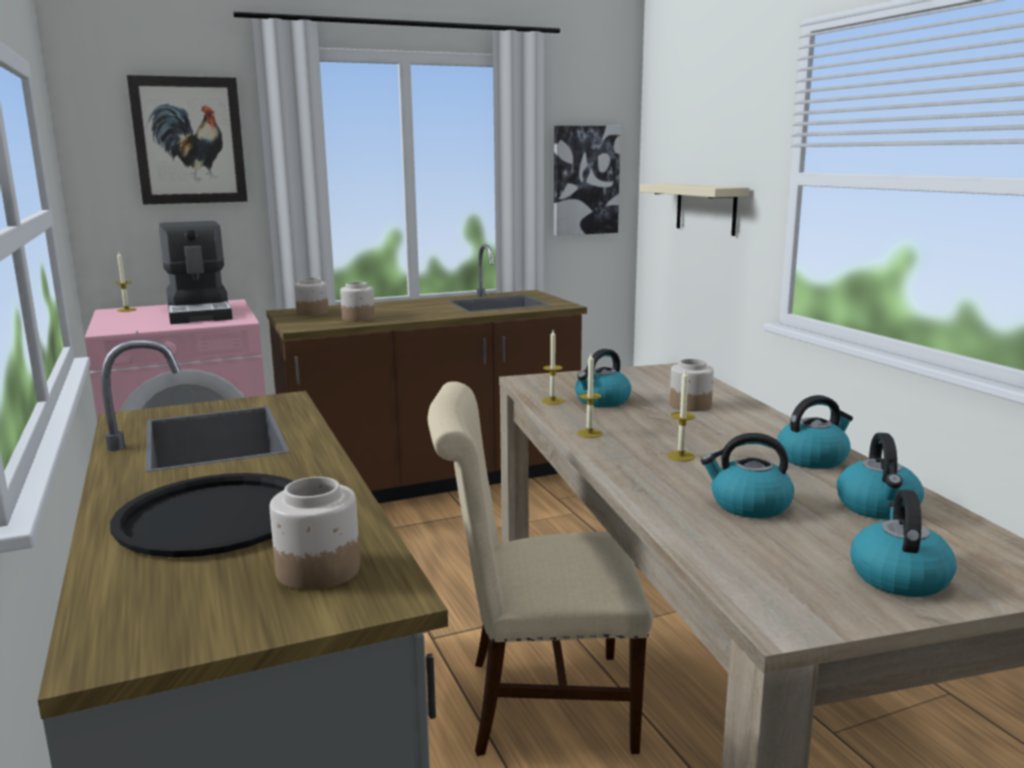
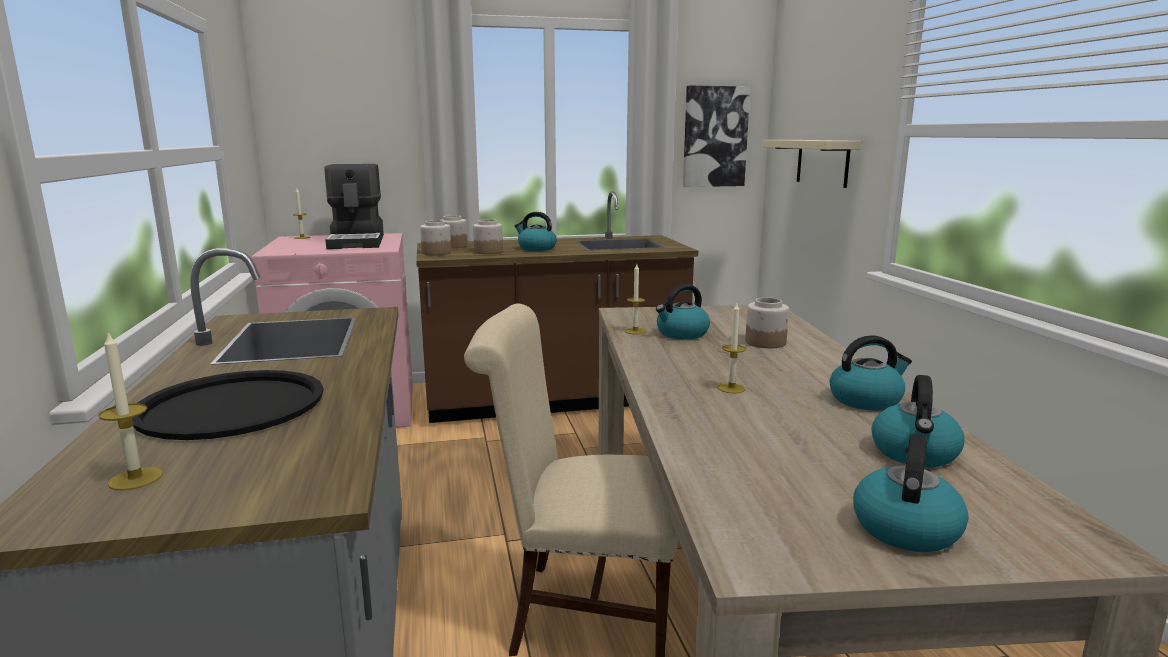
camera: 10 degrees right, 0 degrees up
picture [127,75,247,205] -> none
jar [270,477,360,590] -> jar moved to [420,220,451,255]
candle [577,354,603,438] -> candle moved to [98,332,163,490]
kettle [701,433,794,518] -> kettle moved to [515,212,557,251]

